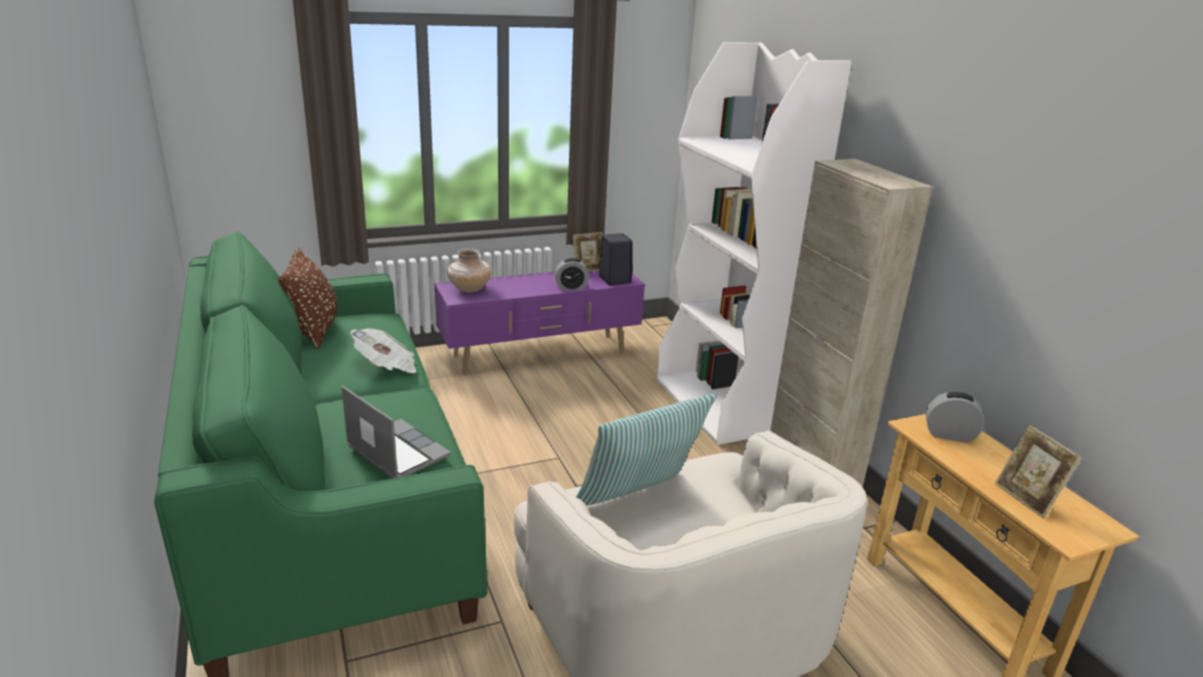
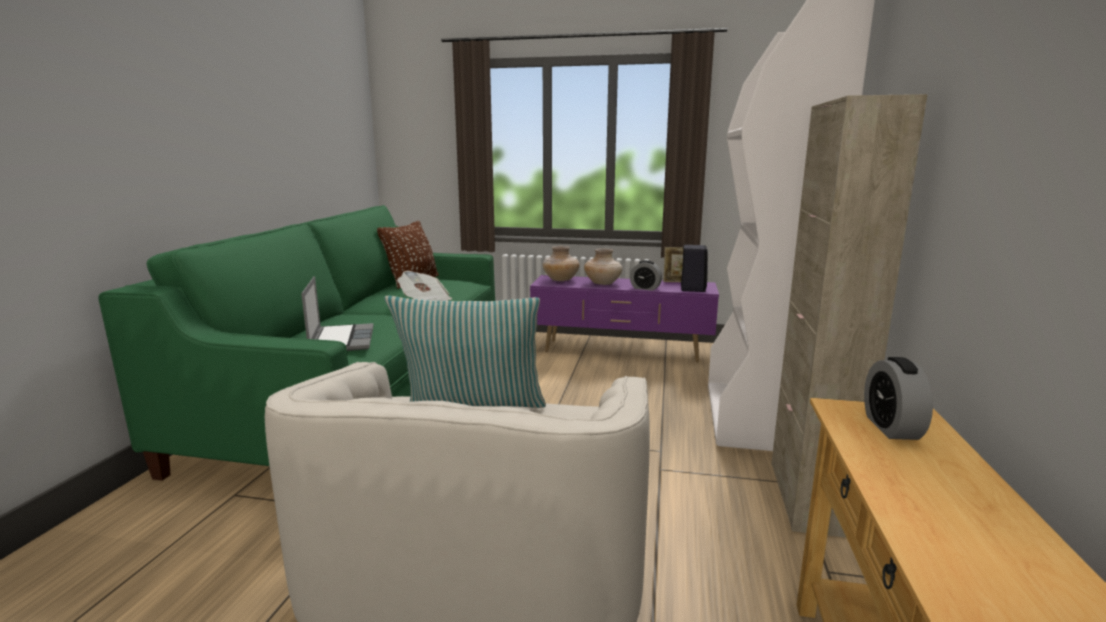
camera: 35 degrees right, 10 degrees down
alarm clock [926,391,984,443] -> alarm clock turned 135 degrees counterclockwise [864,357,933,440]
picture frame [995,425,1082,519] -> none
none -> beige vase [584,248,623,285]

